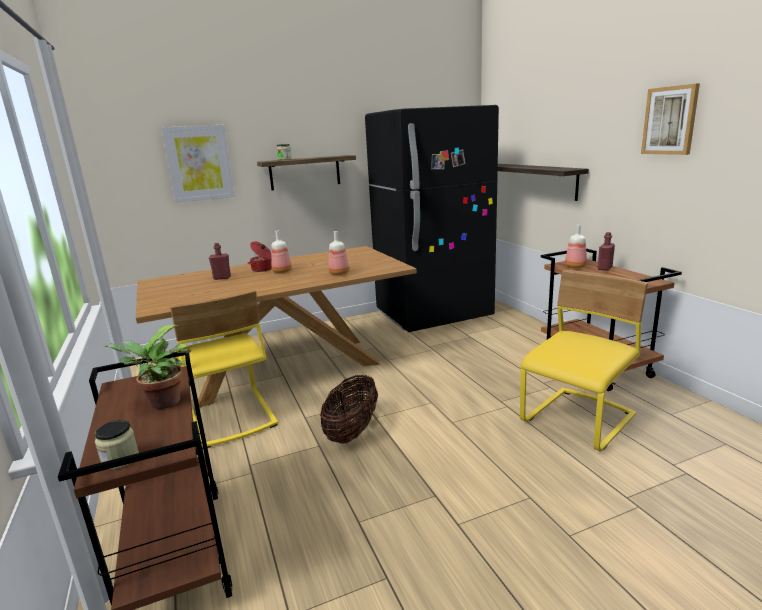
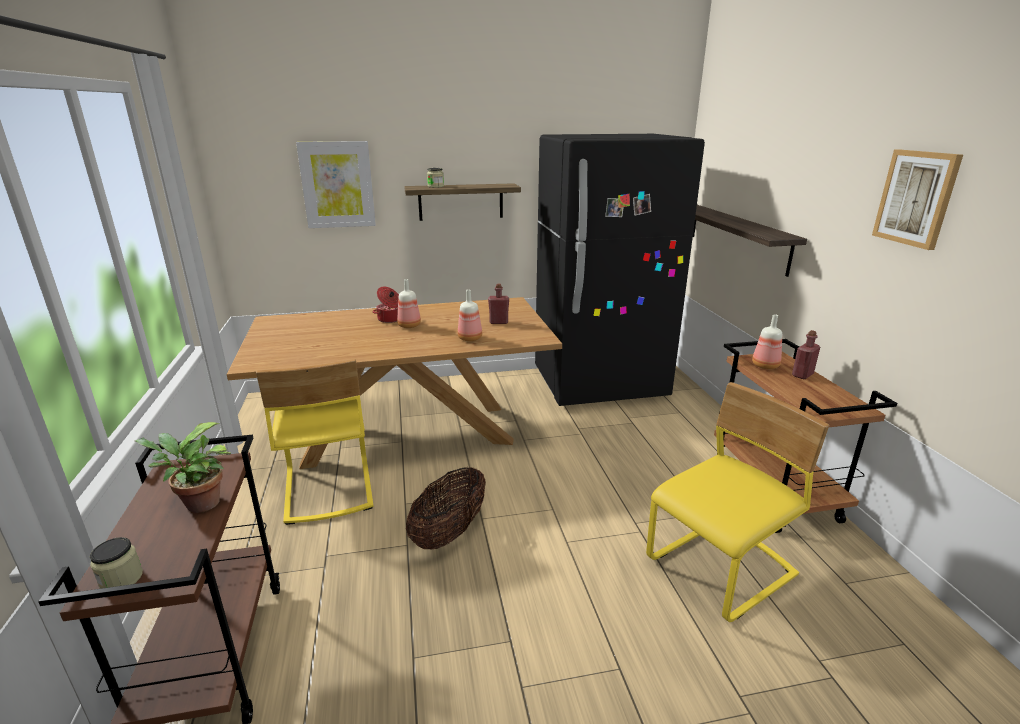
camera: 10 degrees right, 5 degrees up
red bottle [209,243,231,280] -> red bottle moved to [488,284,509,324]

